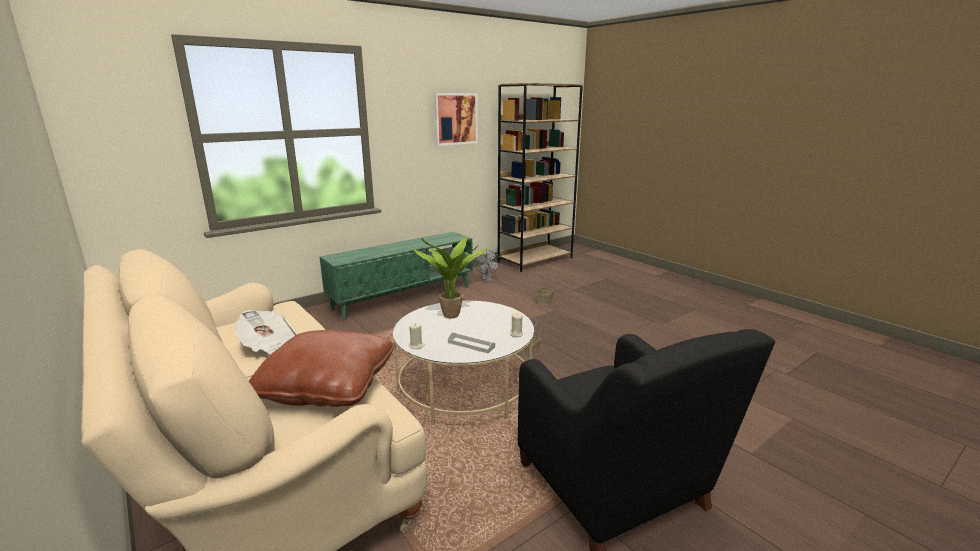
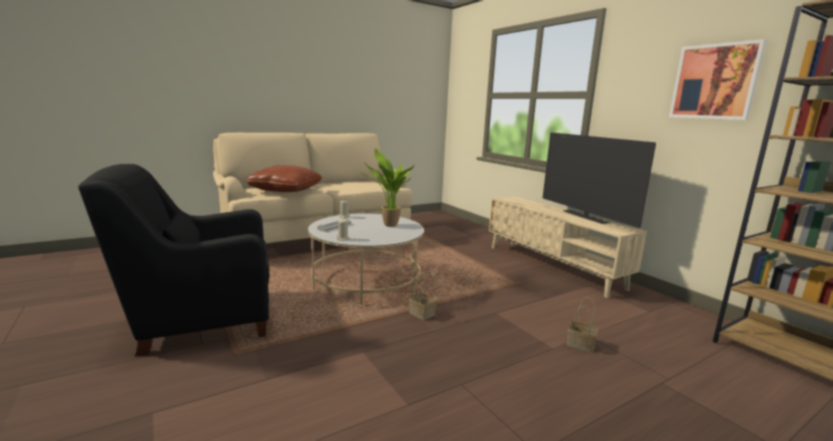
camera: 95 degrees right, 5 degrees down
newspaper [233,310,297,355] -> none
green tv stand [319,232,473,321] -> beige tv stand [489,196,647,298]
grey fan [475,250,500,281] -> none
none -> television [543,132,656,228]

